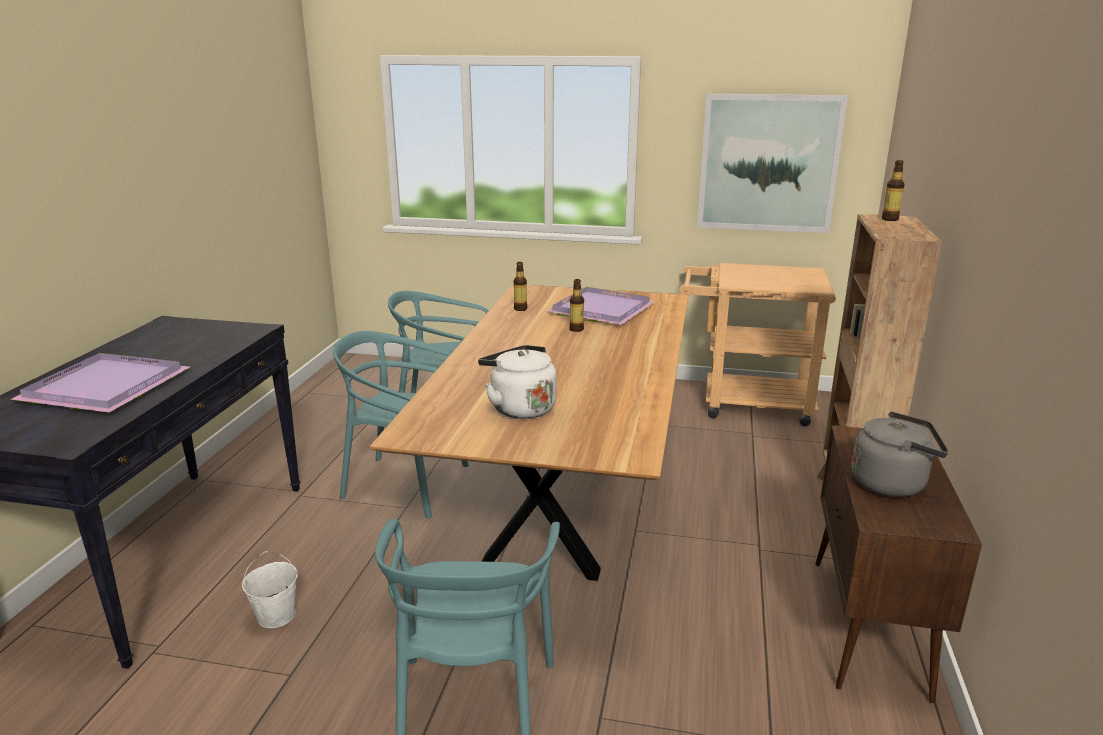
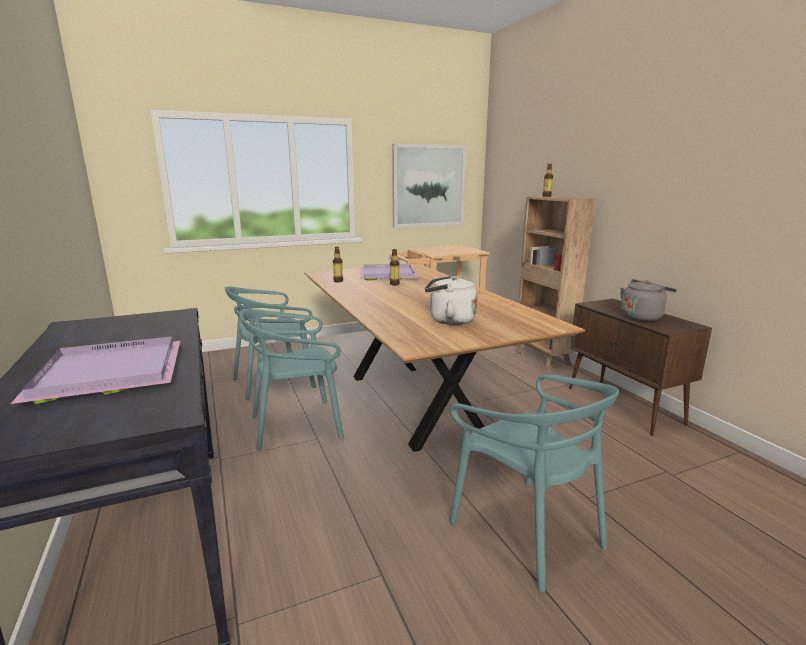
camera: 35 degrees left, 5 degrees down
white bucket [242,551,298,628] -> none

